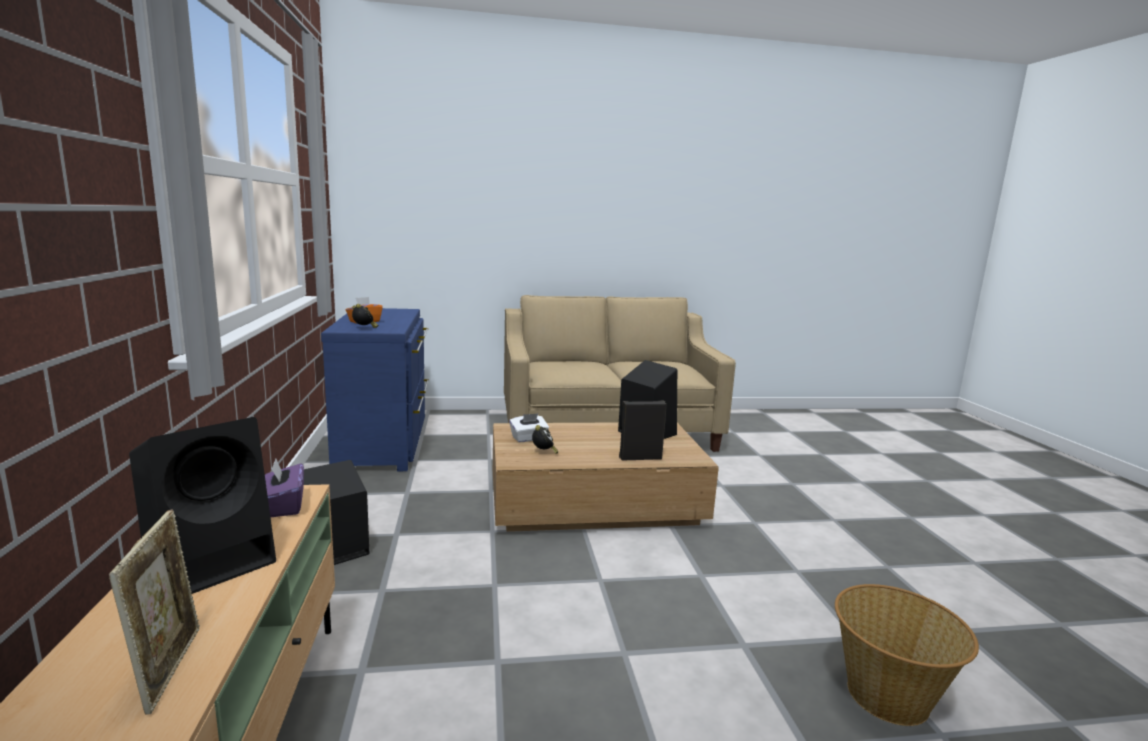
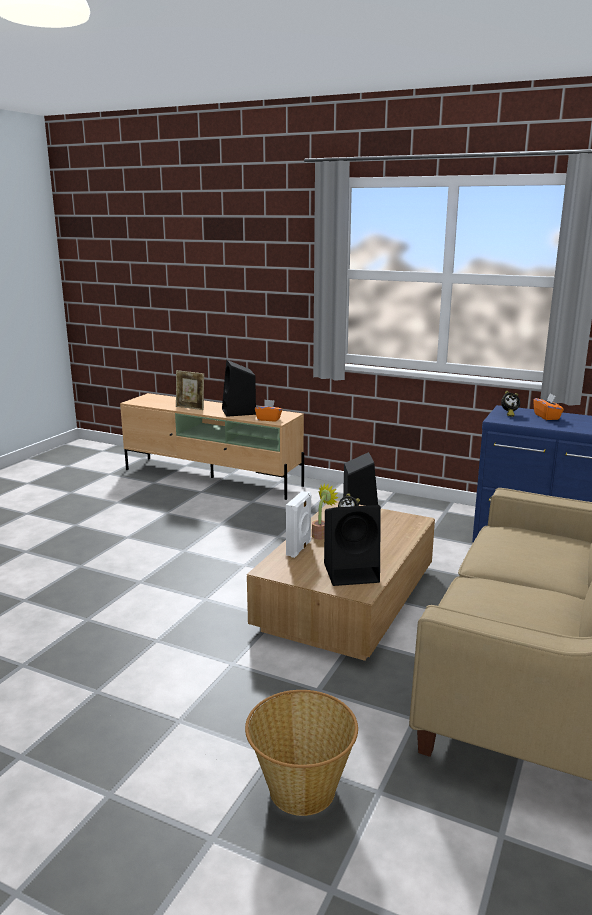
camera: 125 degrees right, 5 degrees up
purple tissue box [265,459,304,517] -> orange tissue box [255,400,283,422]
white tissue box [509,413,549,442] -> none
black speaker [619,401,667,461] -> white speaker [286,491,312,558]
basket [835,584,979,726] -> basket moved to [245,690,358,816]
none -> potted plant [312,483,339,539]

